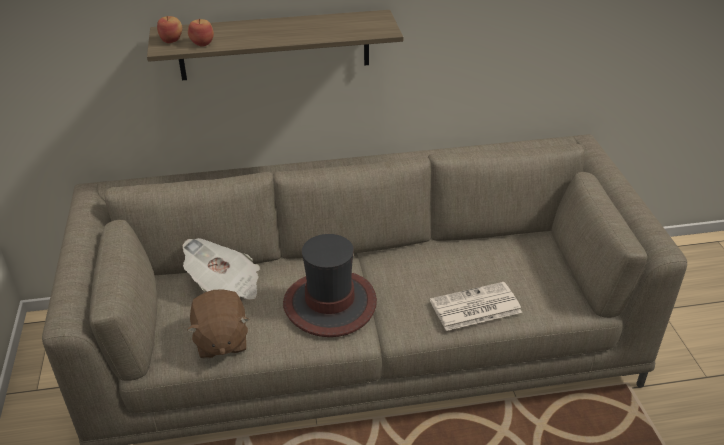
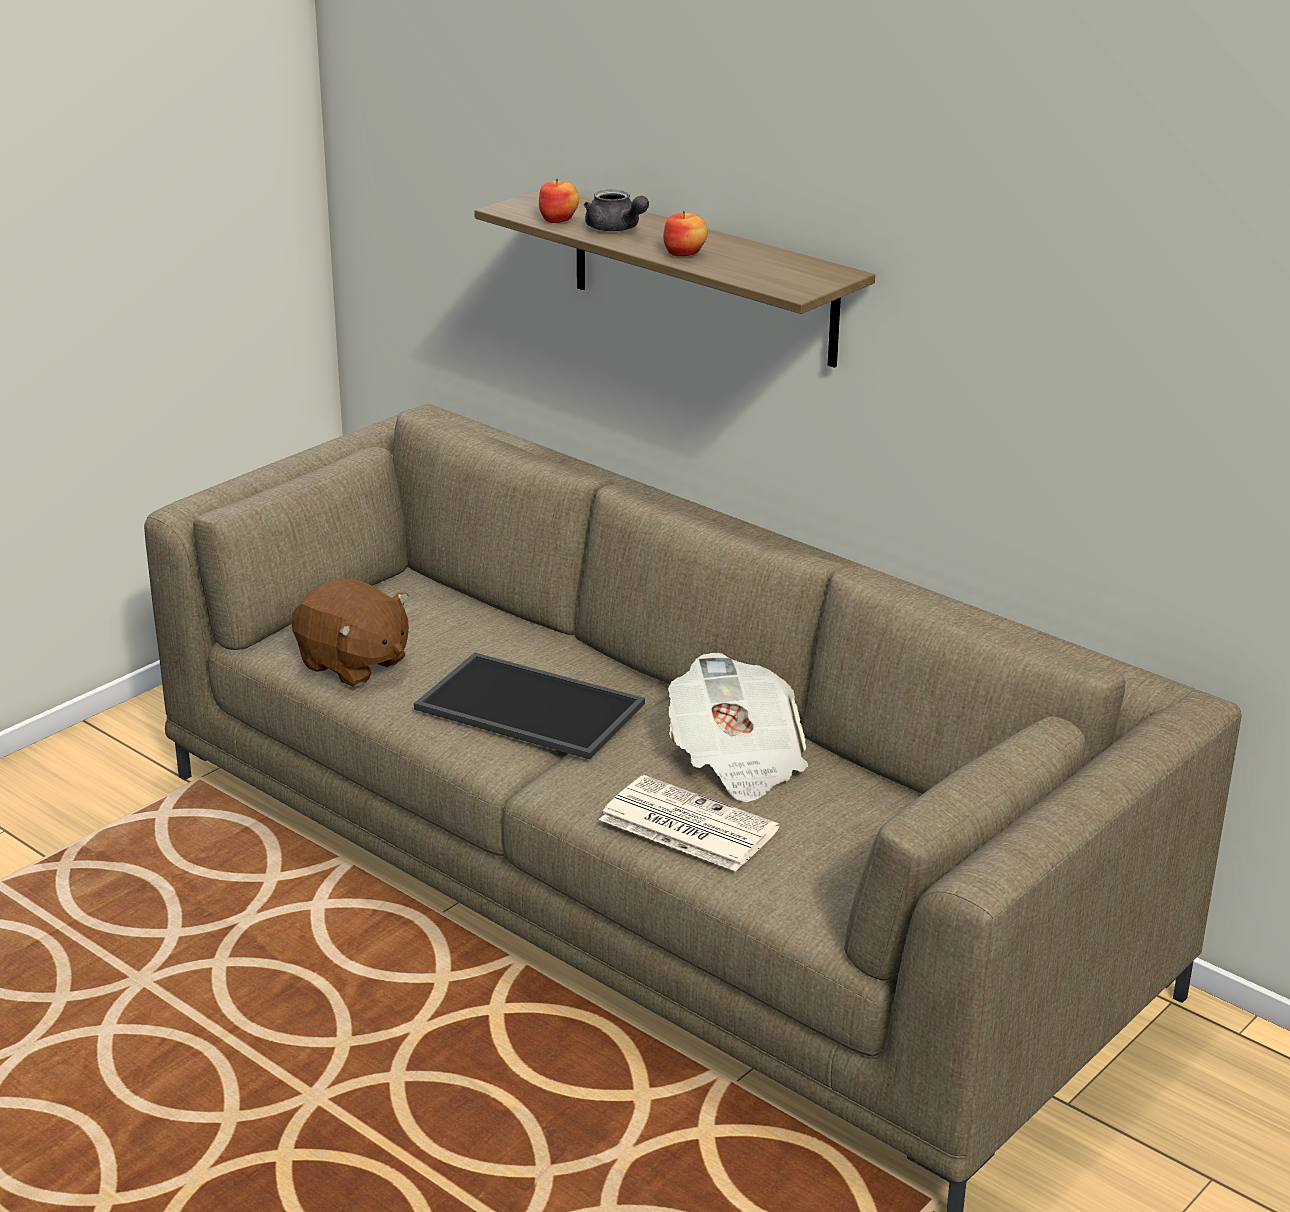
camera: 50 degrees right, 10 degrees down
apple [157,16,182,43] -> apple moved to [663,211,708,256]
newspaper [183,238,260,300] -> newspaper moved to [668,653,808,802]
brown plush toy [187,289,250,359] -> brown plush toy turned 90 degrees counterclockwise [291,578,409,687]
hat [283,234,377,337] -> tray [414,652,645,759]
none -> grey teapot [584,190,649,232]

